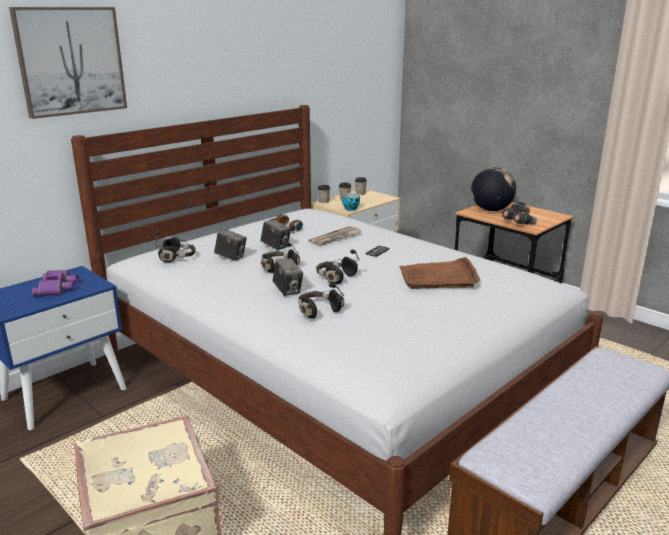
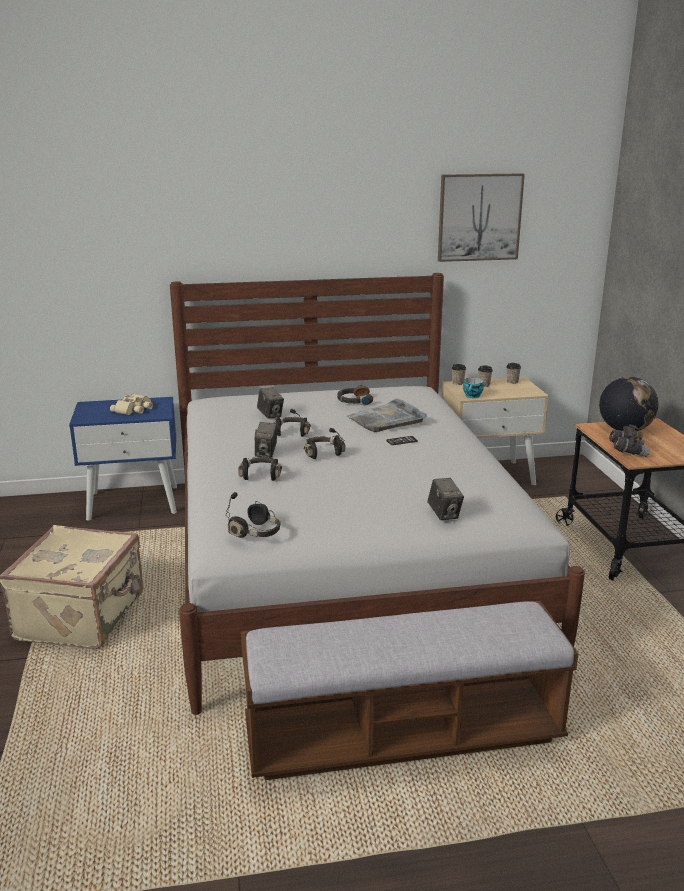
camera: 35 degrees right, 0 degrees up
picture [9,7,127,119] -> picture moved to [438,173,525,262]
purple binoculars [32,270,79,296] -> beige binoculars [110,394,153,415]
black headphones [155,230,196,262] -> black headphones moved to [225,492,281,538]
camera [260,219,291,250] -> camera moved to [427,478,464,520]
newspaper [308,226,361,246] -> grey tray [347,399,427,432]
brown tray [399,257,480,289] -> none

